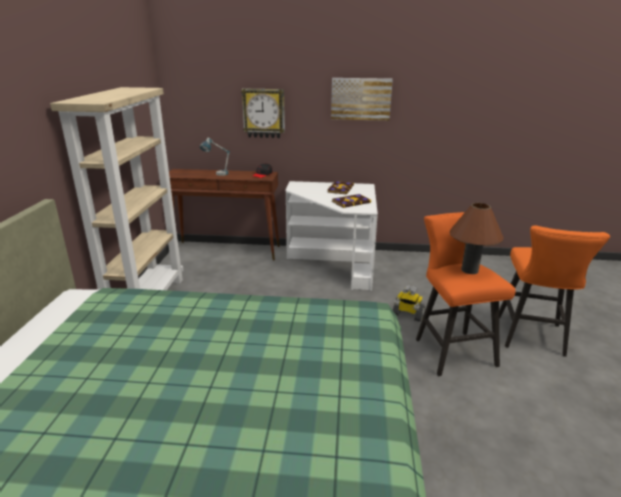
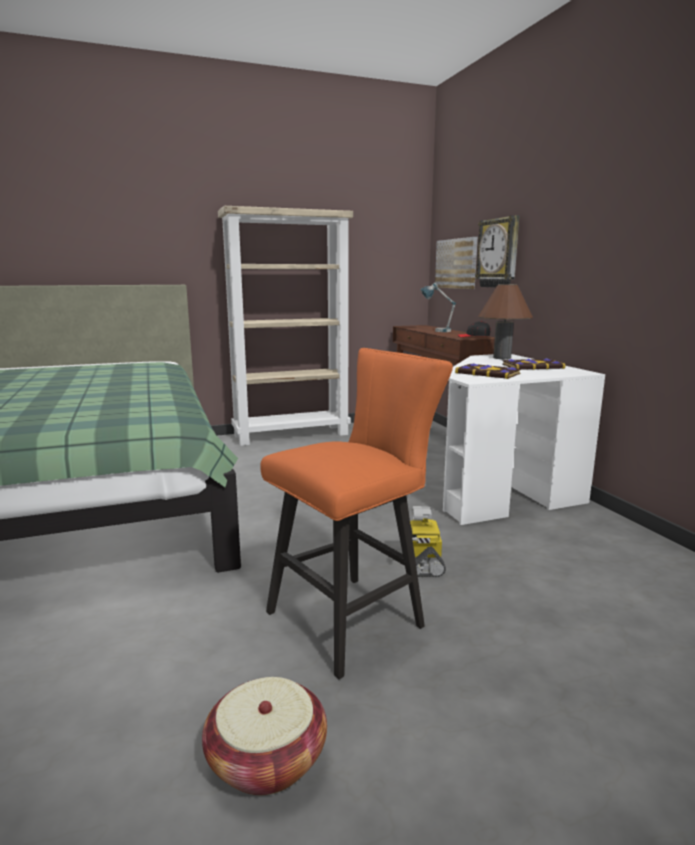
camera: 65 degrees right, 10 degrees down
picture [331,78,393,121] -> picture moved to [435,237,478,289]
brown table lamp [449,203,503,274] -> brown table lamp moved to [478,284,533,359]
orange stool [499,225,610,357] -> none
none -> basket [202,677,327,795]

